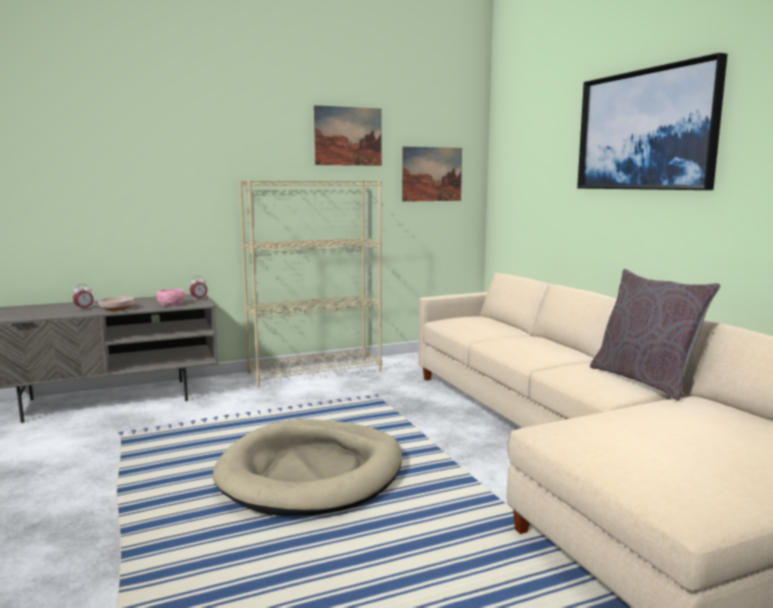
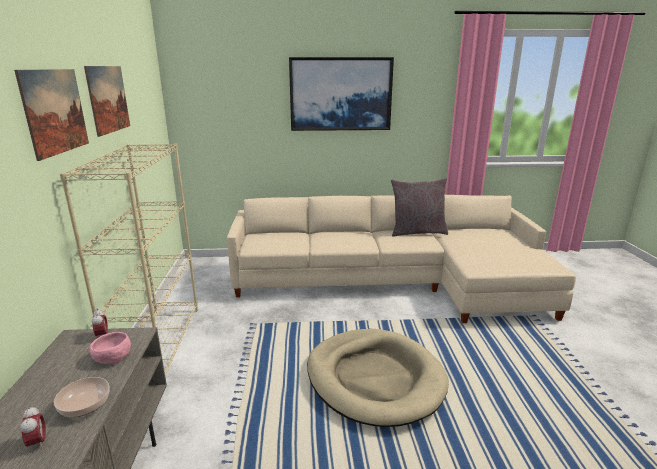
camera: 70 degrees left, 10 degrees up
picture [402,146,462,202] -> picture moved to [14,69,89,161]

